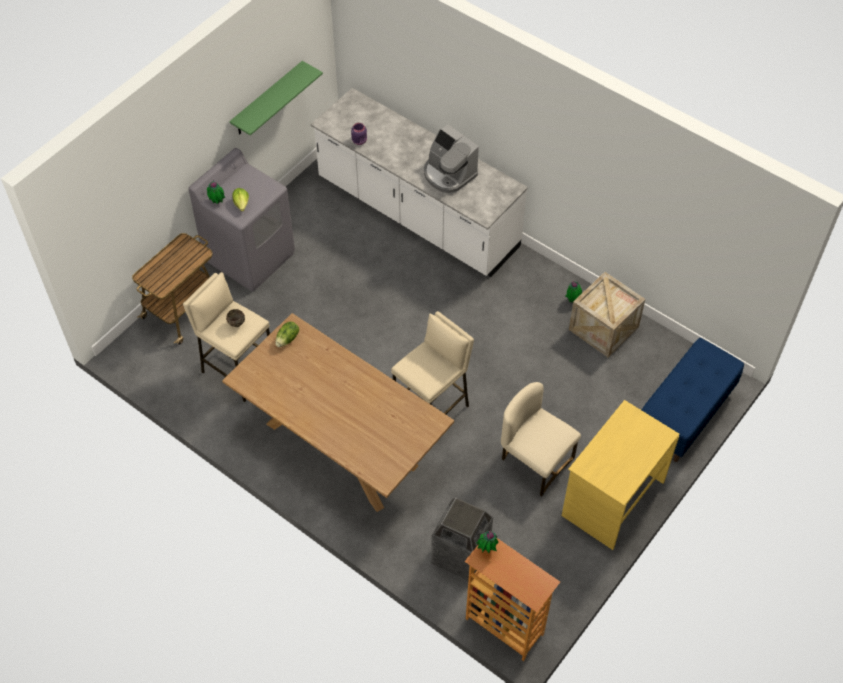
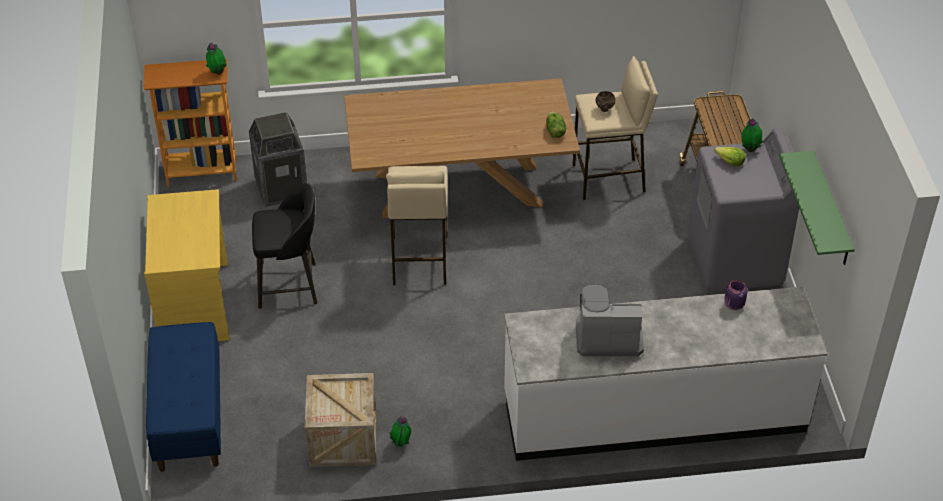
camera: 135 degrees right, 10 degrees down
beige chair [501,382,581,496] -> black stool [252,183,317,309]

